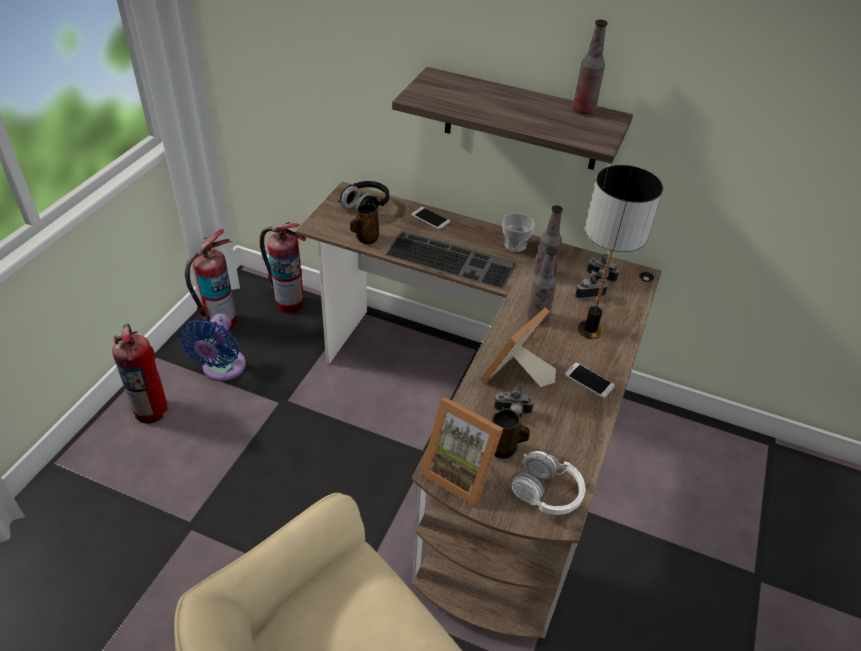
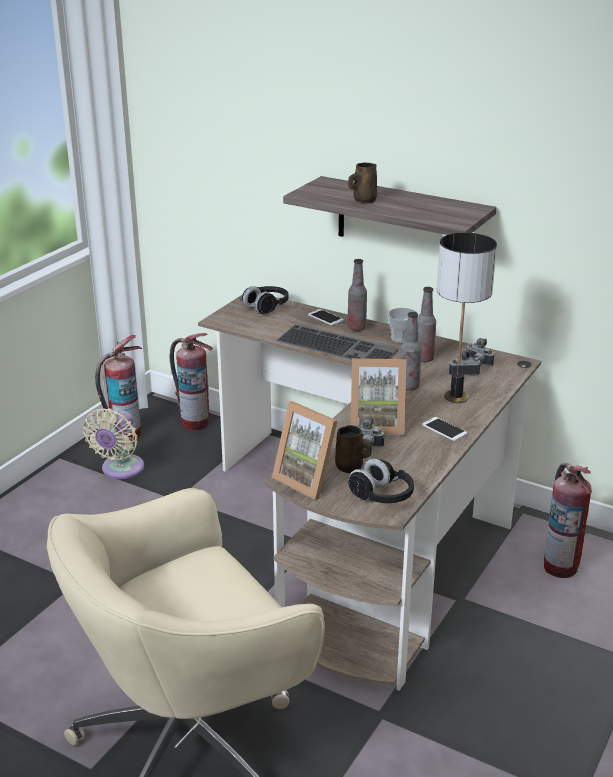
camera: 10 degrees right, 15 degrees down
fire extinguisher [112,324,168,424] -> fire extinguisher moved to [544,463,592,578]
blue fan [179,313,246,381] -> beige fan [83,408,144,479]
brown mug [350,204,379,244] -> brown mug moved to [348,163,377,204]
picture frame [480,307,556,387] -> picture frame turned 135 degrees counterclockwise [351,358,406,435]
white headphones [511,451,586,515] -> black headphones [348,459,414,503]
bottle [573,20,608,114] -> bottle moved to [347,259,367,331]

